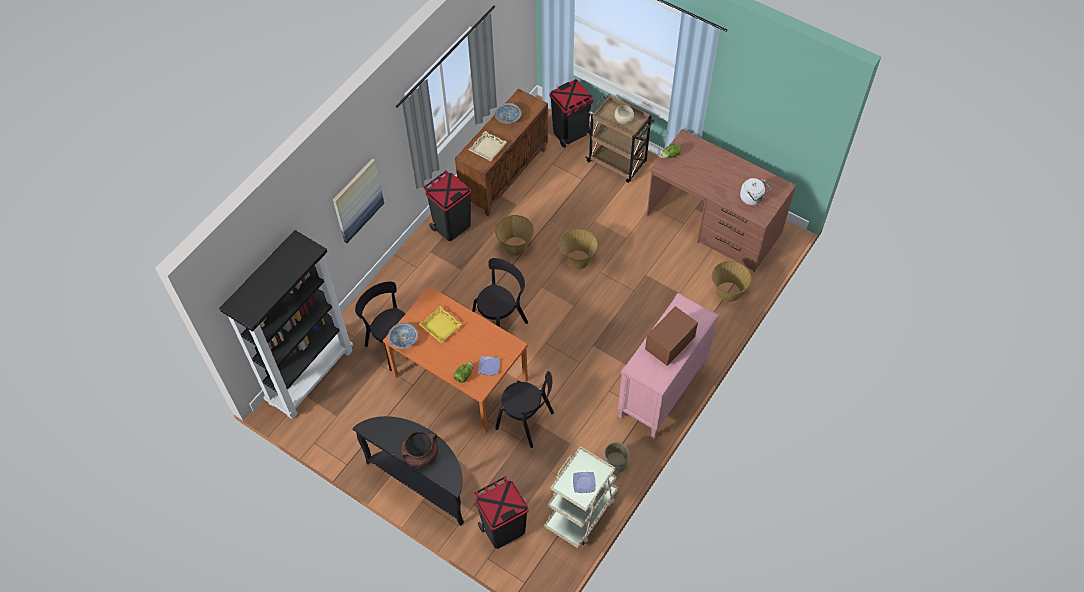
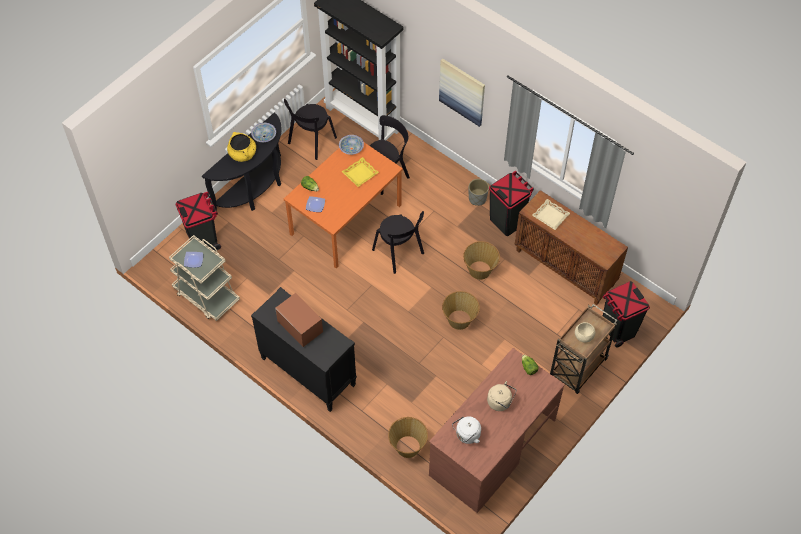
camera: 95 degrees right, 0 degrees up
brown cooking pot [401,431,438,467] -> yellow cooking pot [227,132,256,162]
bowl [495,103,521,124] -> bowl moved to [251,123,276,142]
black chair [495,371,554,448] -> black chair moved to [284,99,337,160]
grey planter [604,442,629,473] -> grey planter moved to [469,179,489,206]
pink dresser [617,293,718,438] -> black dresser [251,287,357,412]
none -> beige kettle [487,381,517,411]

